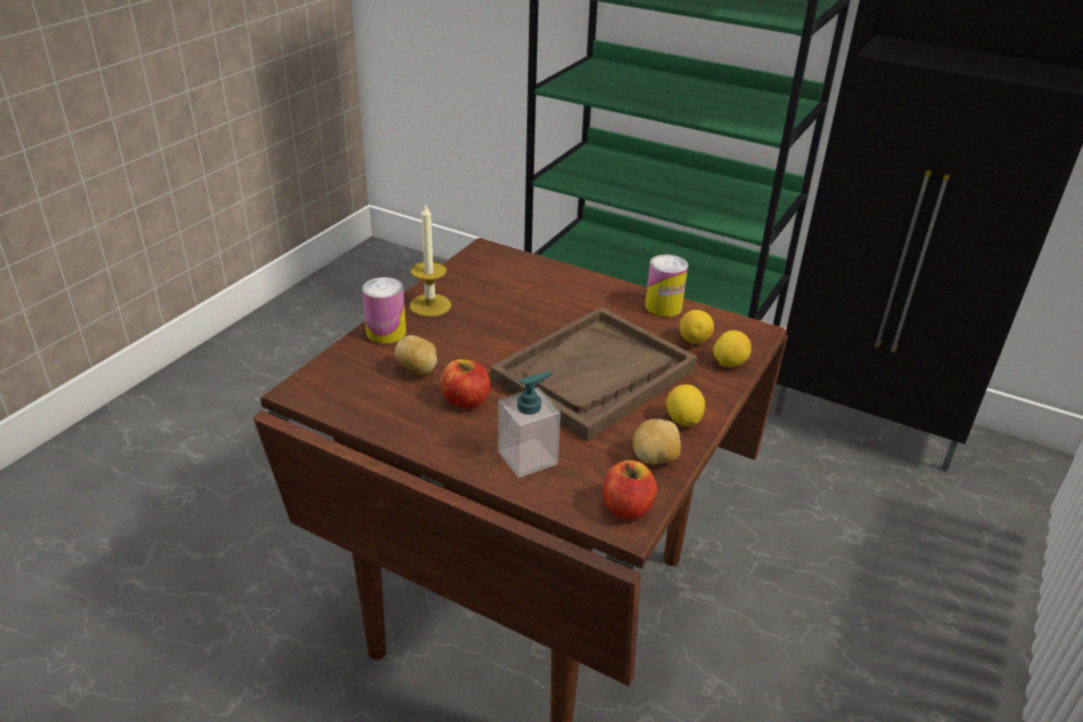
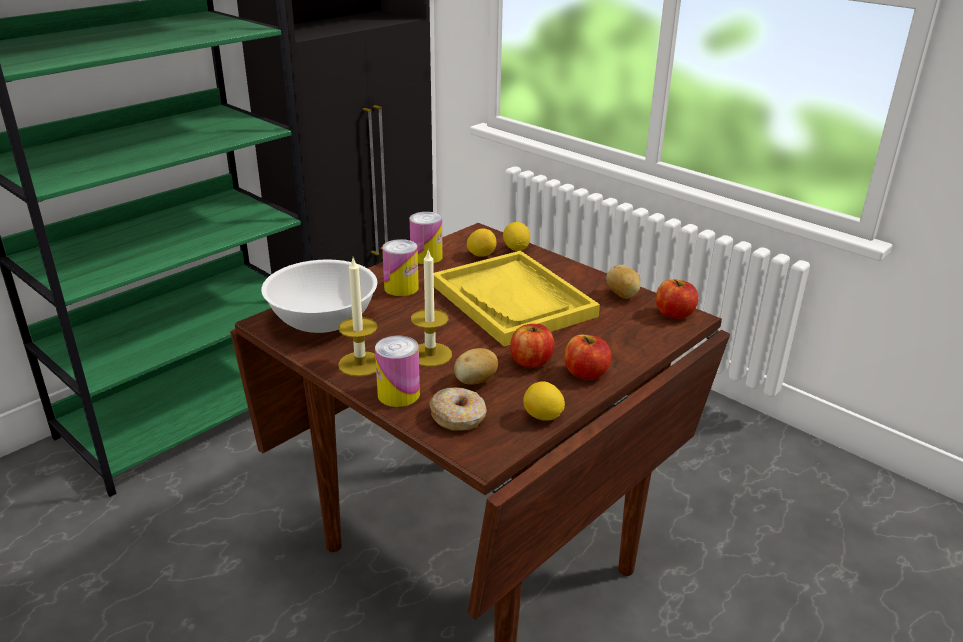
camera: 75 degrees left, 5 degrees down
brown tray [491,307,697,442] -> yellow tray [434,251,600,347]
soap dispenser [498,372,561,478] -> none
lemon [666,384,705,427] -> lemon moved to [523,381,565,421]
none -> white bowl [261,260,377,333]
none -> can [382,239,419,296]
none -> candle [411,248,452,367]
none -> donut [429,387,487,431]
none -> apple [564,335,611,380]

